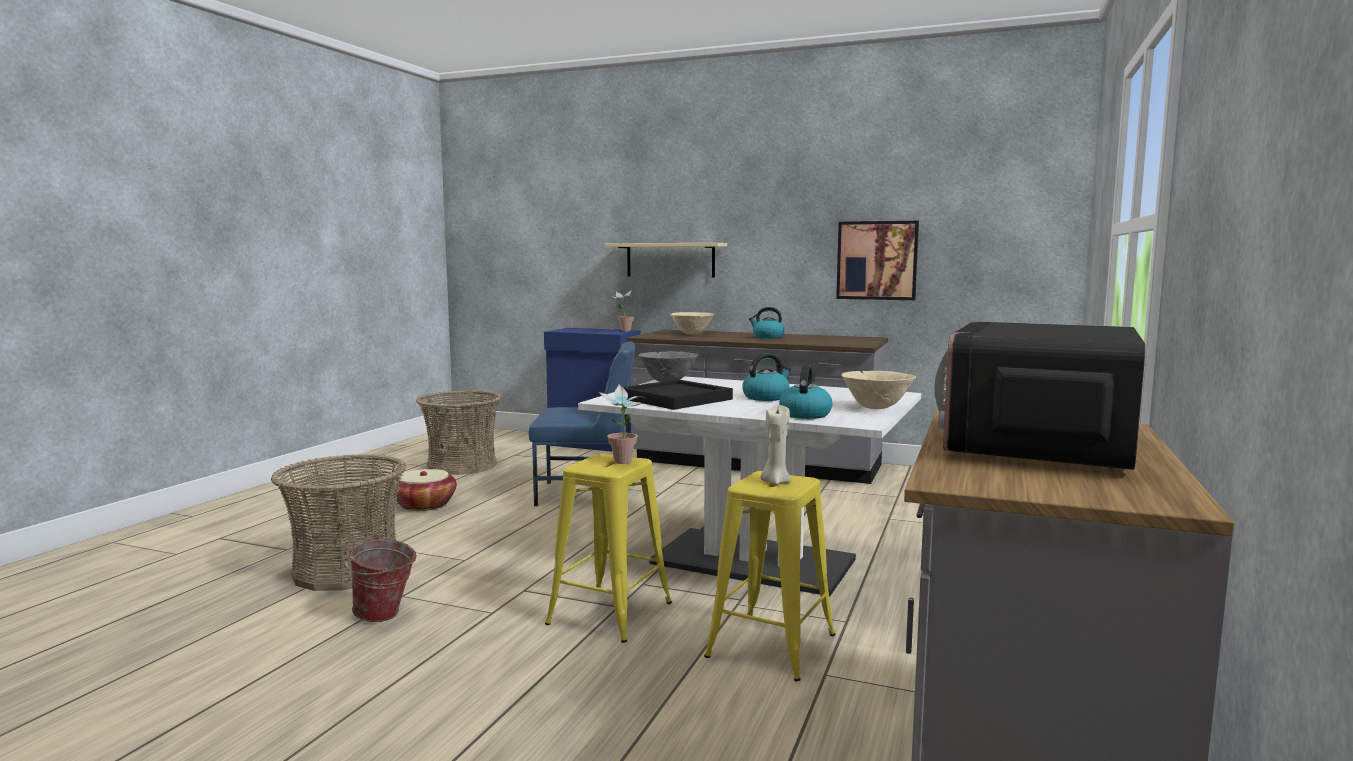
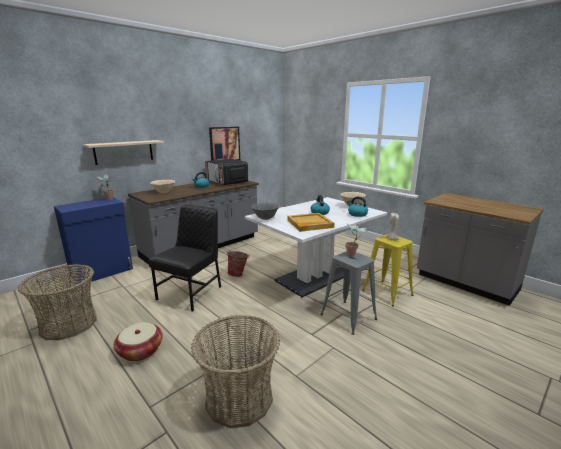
camera: 65 degrees left, 10 degrees up
bucket [344,534,417,622] -> bucket moved to [227,251,249,277]
blue chair [529,341,635,506] -> black chair [149,204,221,311]
yellow stool [545,454,672,643] -> grey stool [320,251,377,335]
black tray [623,379,733,410] -> beige tray [288,213,335,232]
microwave [934,322,1145,470] -> microwave moved to [205,159,248,185]

